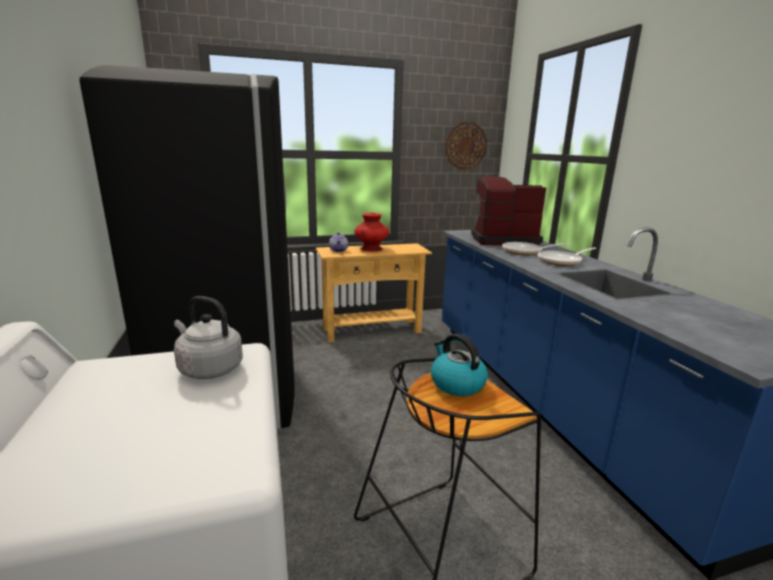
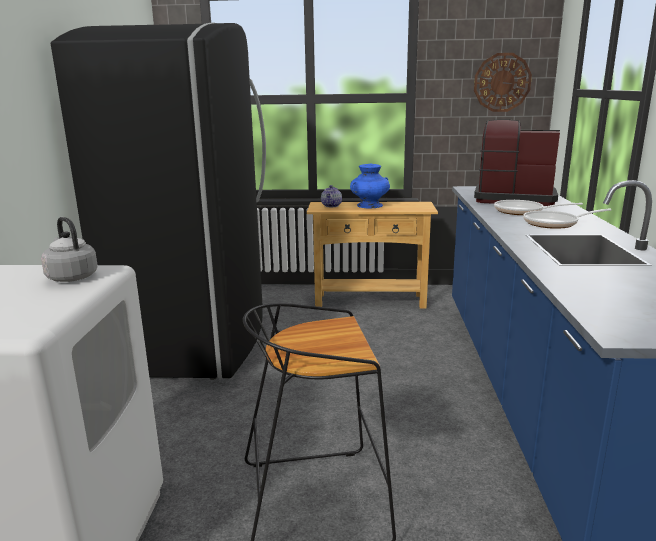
camera: 20 degrees right, 0 degrees up
red vase [354,212,389,252] -> blue vase [350,164,390,208]
kettle [431,333,488,396] -> none

